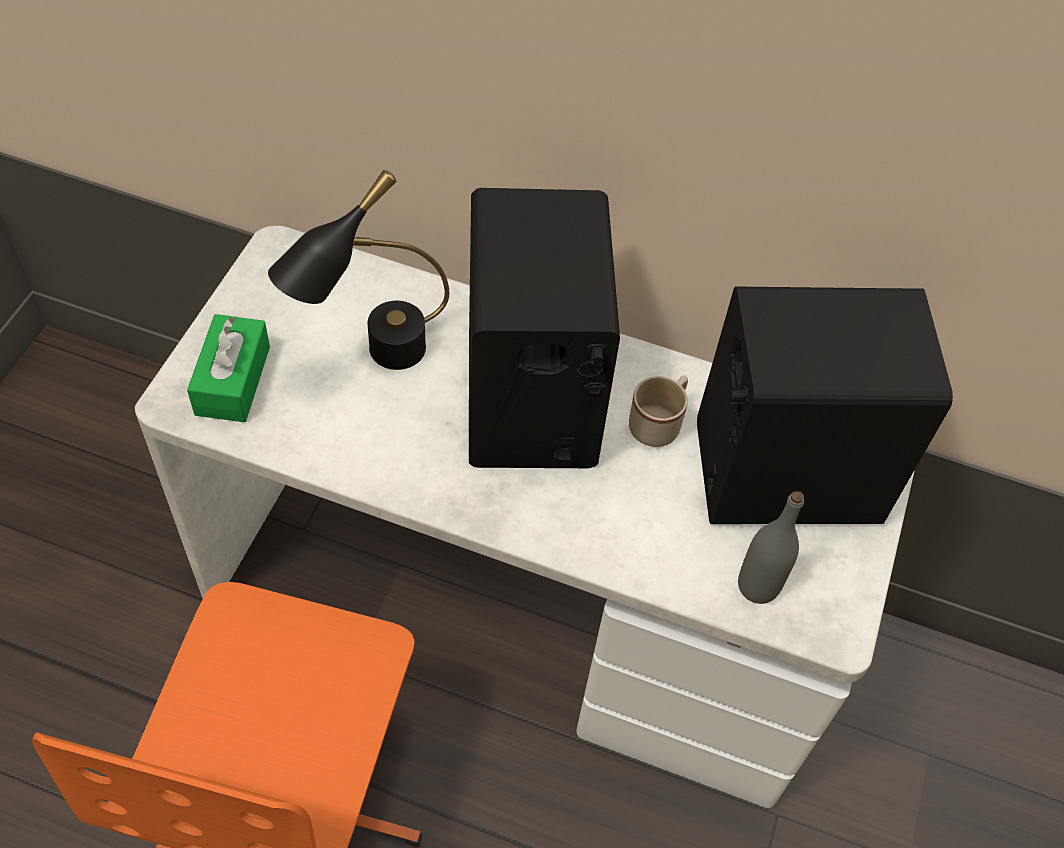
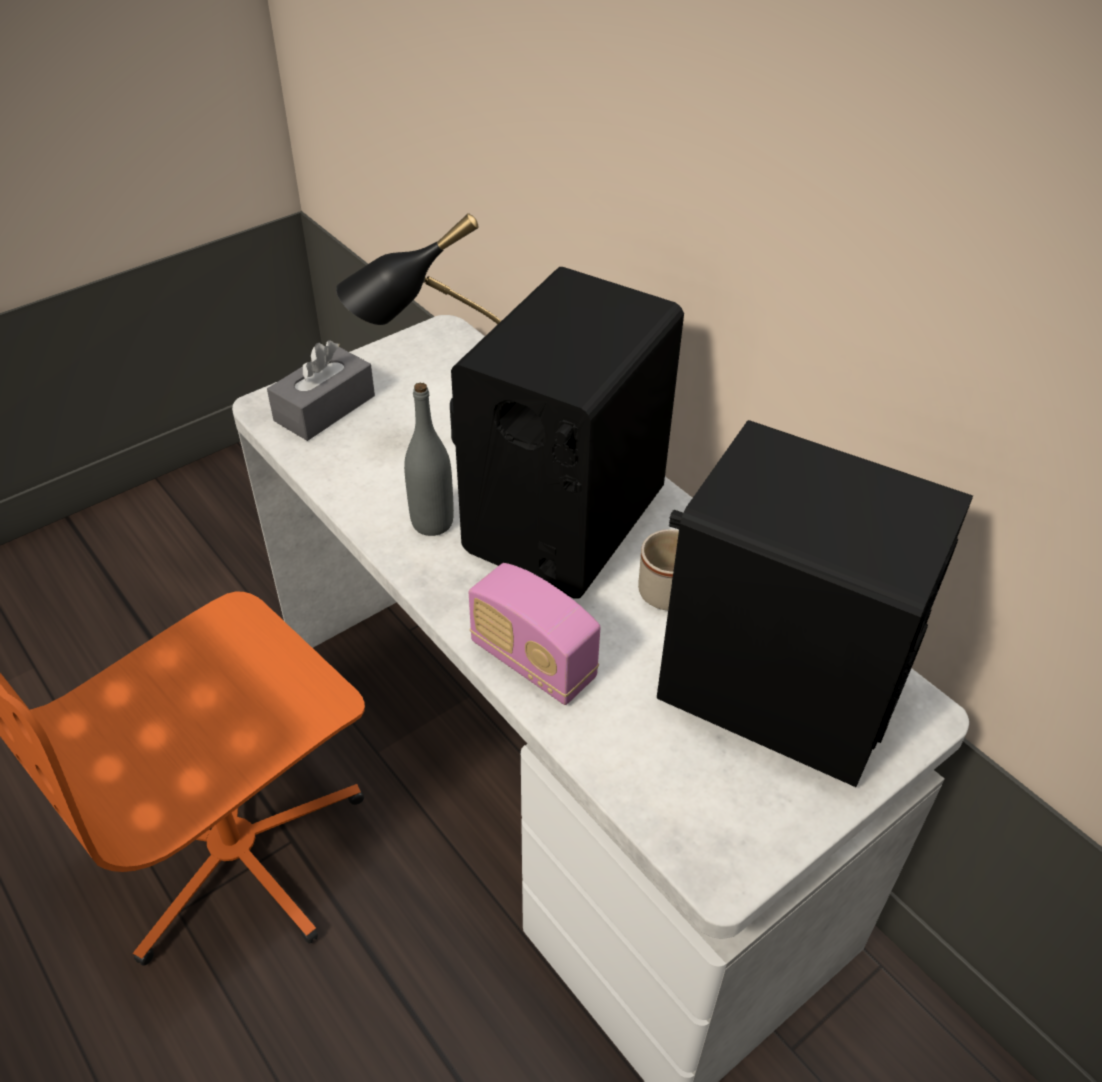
camera: 35 degrees right, 10 degrees down
green tissue box [187,314,270,422] -> grey tissue box [267,340,375,441]
grey bottle [738,491,804,604] -> grey bottle moved to [404,383,454,536]
none -> radio [469,563,600,705]

